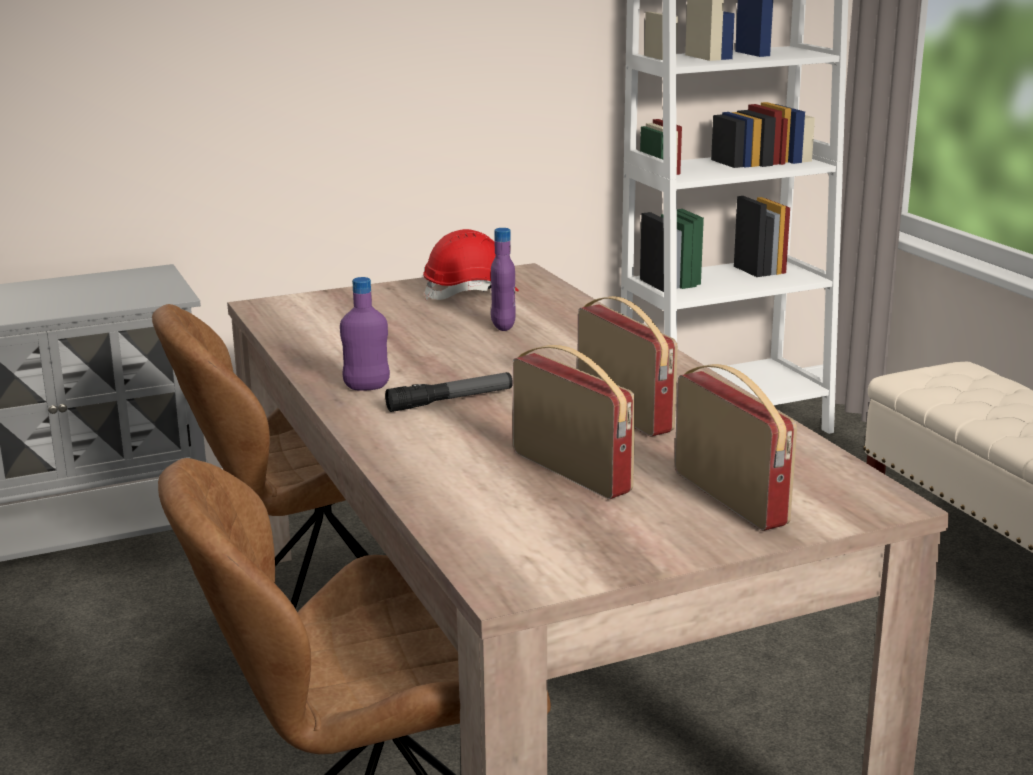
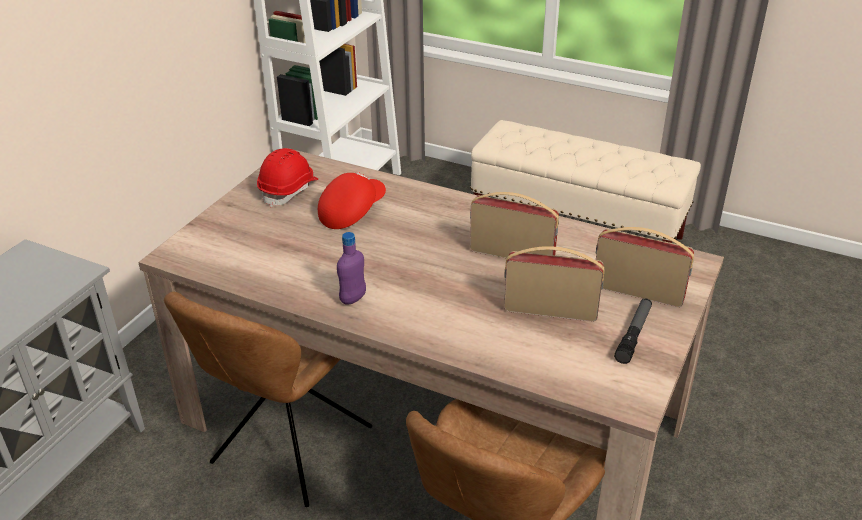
camera: 40 degrees left, 15 degrees up
flashlight [385,372,512,412] -> flashlight moved to [614,298,652,364]
purple bottle [491,228,516,331] -> red cap [318,172,386,229]

